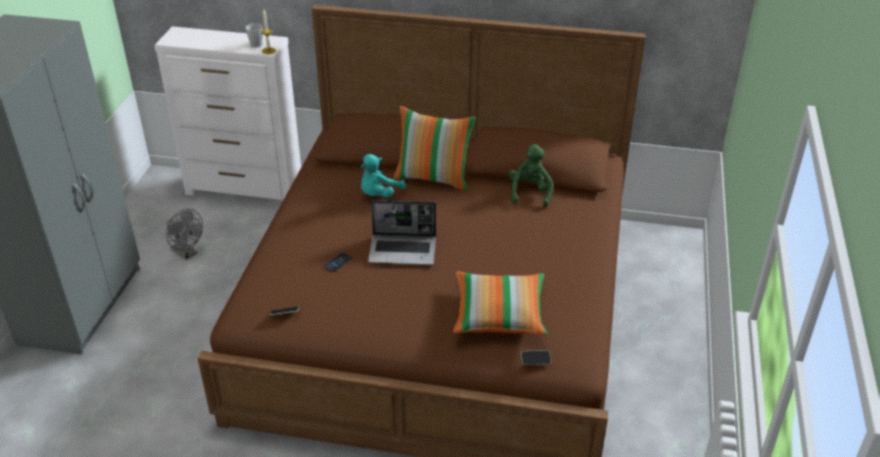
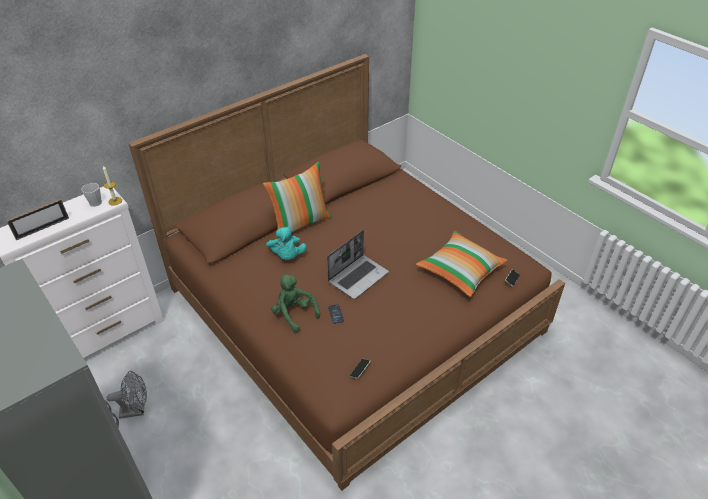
camera: 50 degrees left, 5 degrees up
green plush toy [509,144,554,208] -> green plush toy moved to [271,274,320,332]
none -> picture frame [6,199,69,240]

